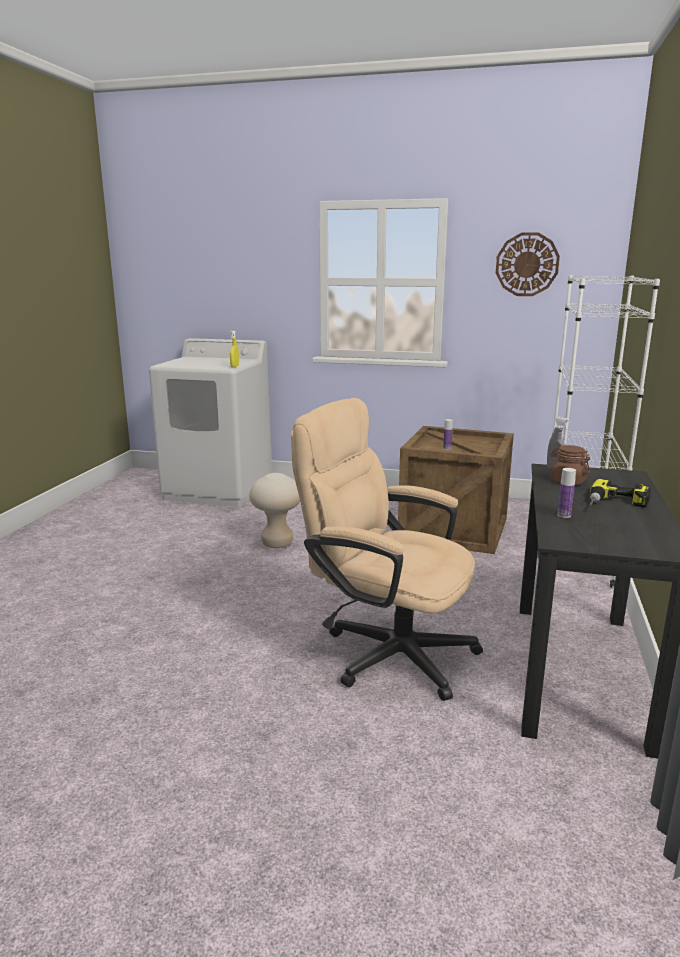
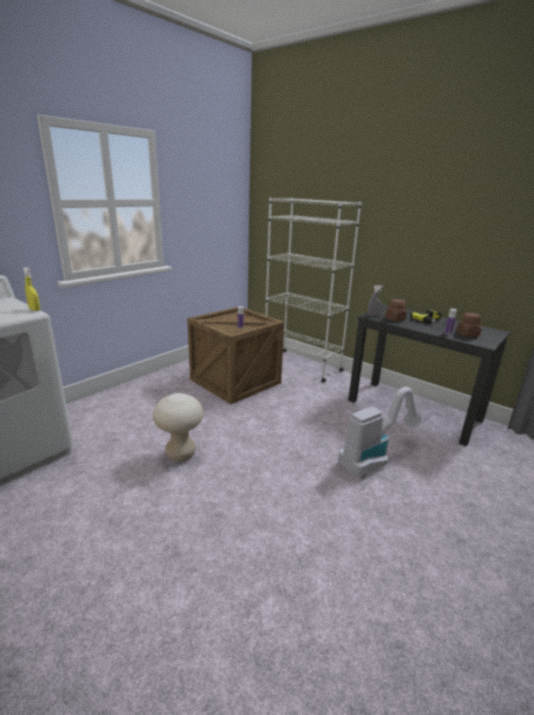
camera: 65 degrees left, 5 degrees up
beige office chair [291,398,483,701] -> vacuum cleaner [338,387,423,479]
wall clock [496,232,560,296] -> none
none -> brown jar [456,313,482,337]

